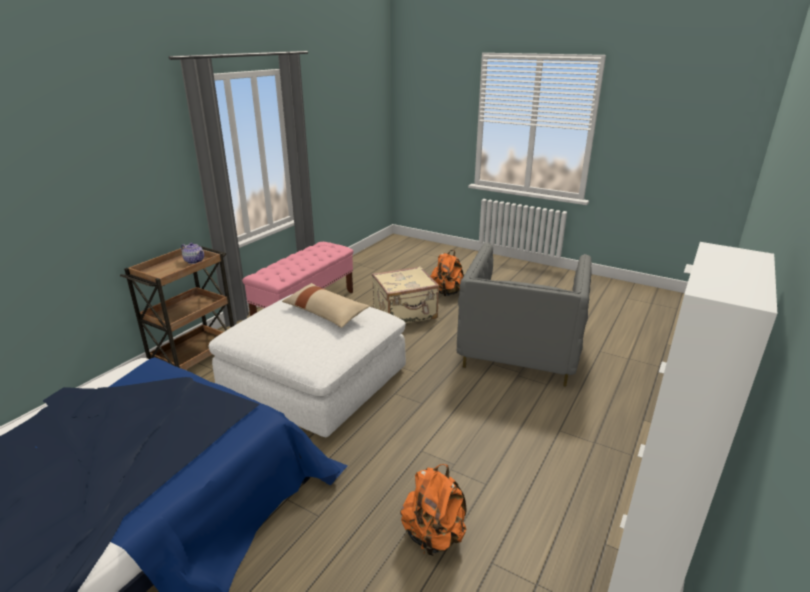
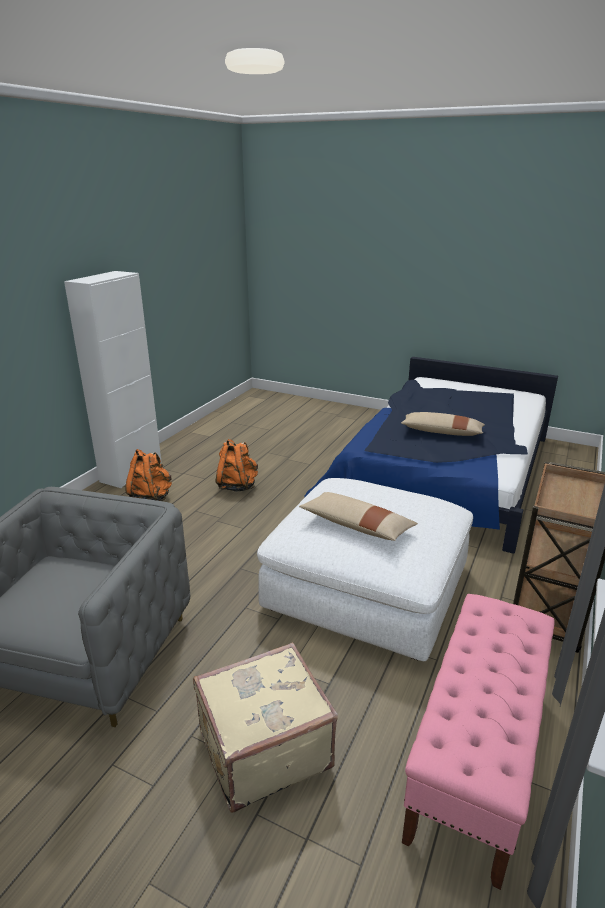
camera: 175 degrees right, 0 degrees up
teapot [181,243,204,264] -> none
orange backpack [430,250,464,296] -> orange backpack moved to [126,449,172,501]
none -> beige pillow [401,412,485,436]

